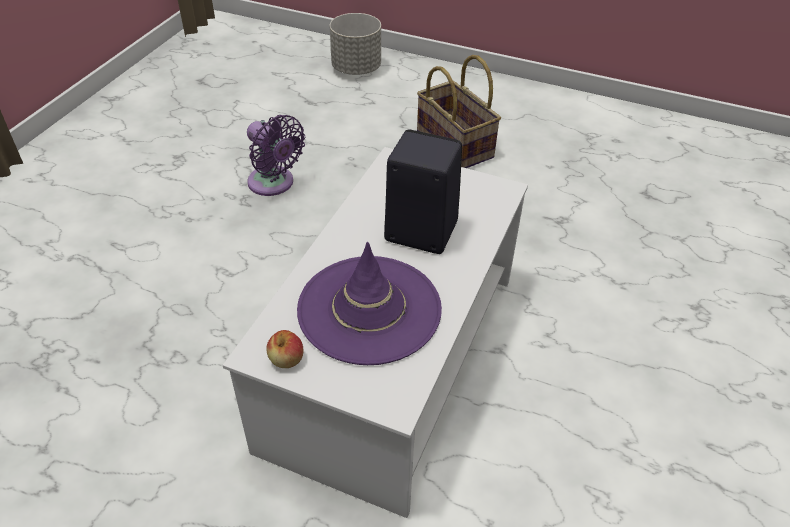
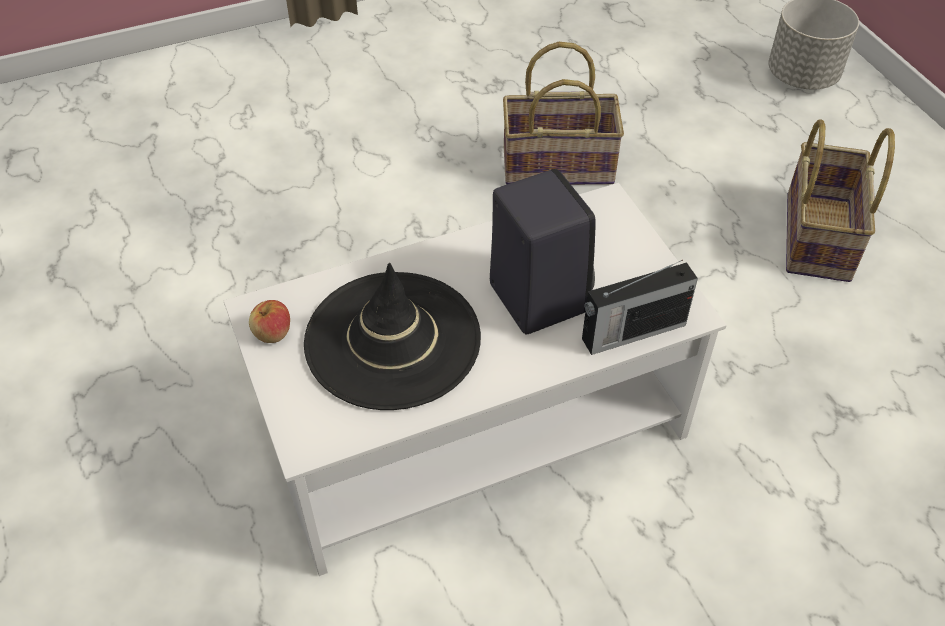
camera: 45 degrees right, 5 degrees up
purple fan [247,115,305,196] -> basket [503,42,624,185]
purple hat [297,242,442,365] -> black hat [304,263,481,410]
none -> radio [582,260,698,355]

